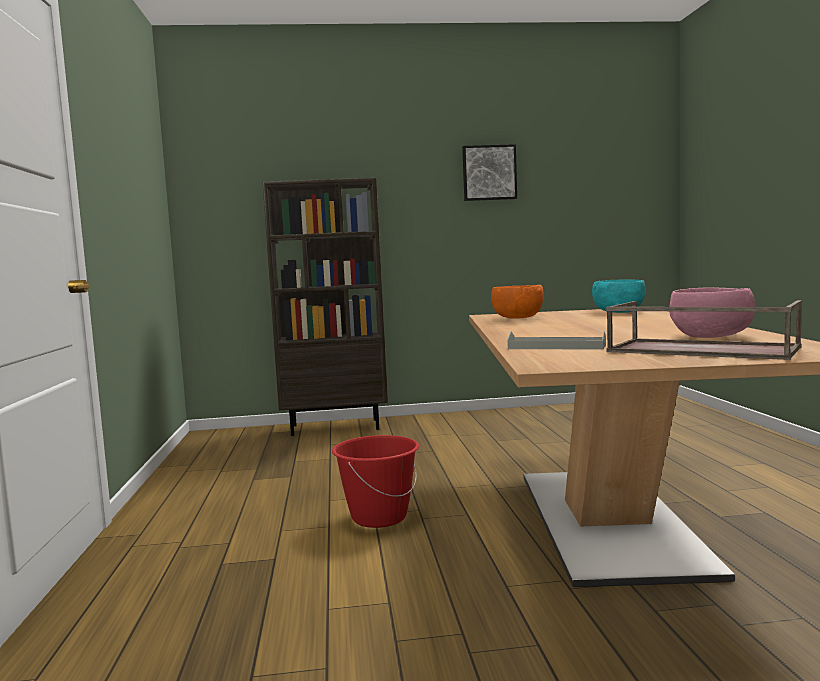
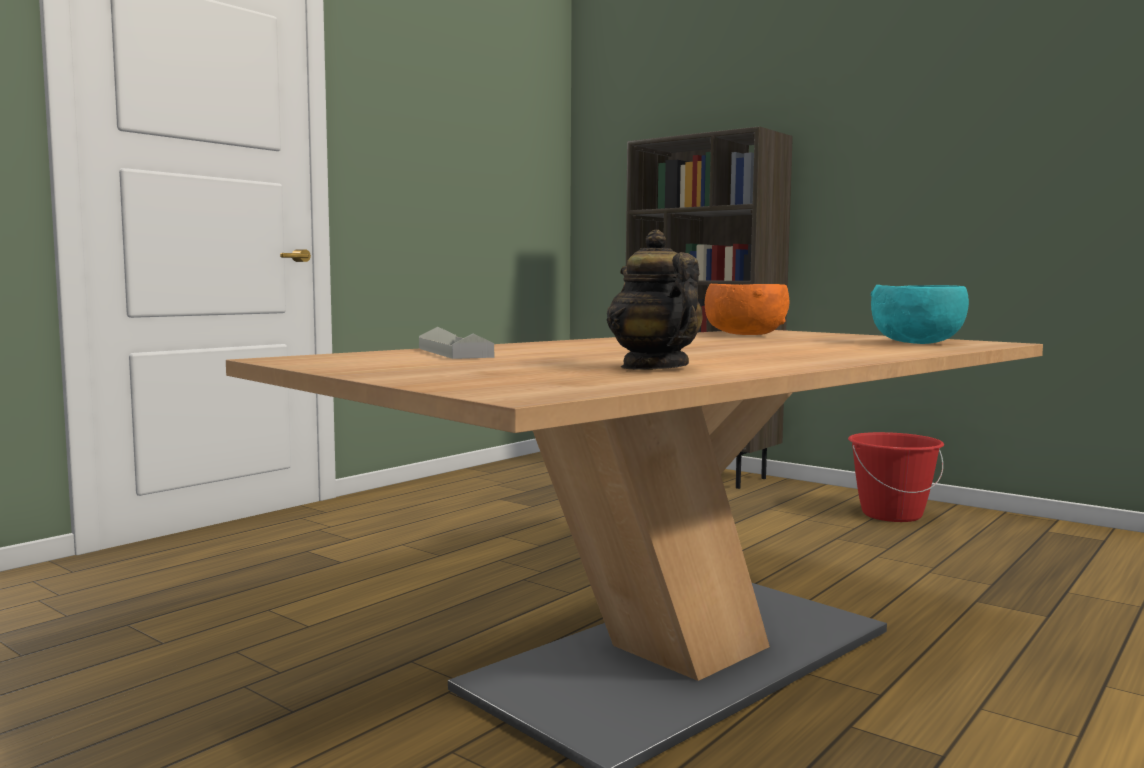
camera: 45 degrees right, 0 degrees up
red bucket [332,435,419,528] -> red bucket moved to [848,432,944,522]
picture [462,144,517,201] -> none
brown tray [606,300,802,360] -> none
pink bowl [669,287,755,338] -> teapot [607,230,703,370]

